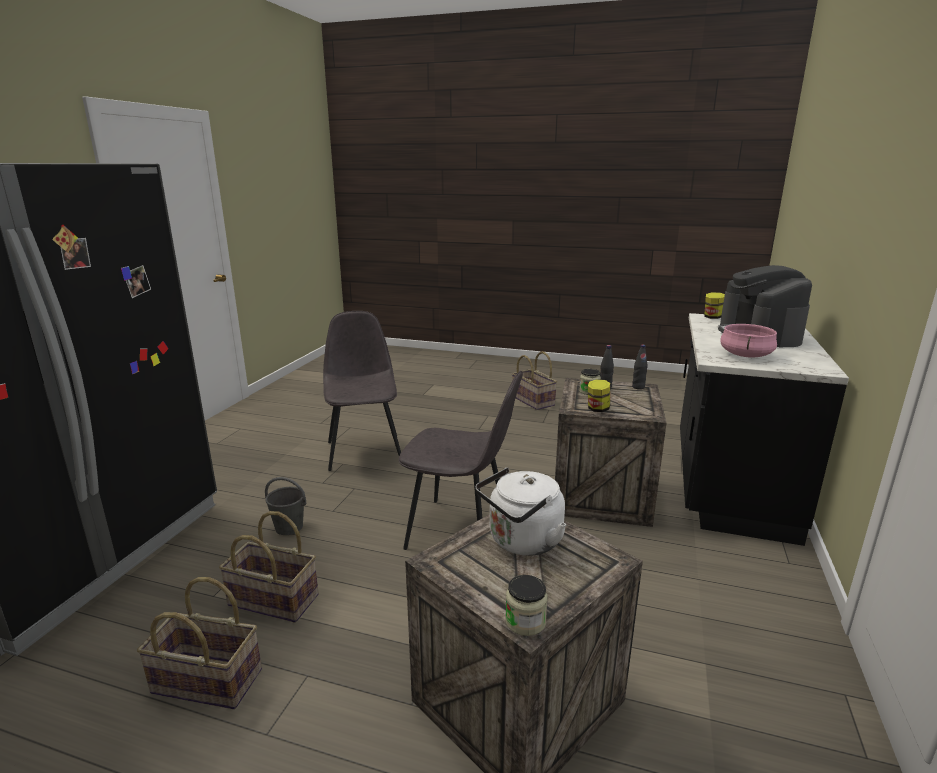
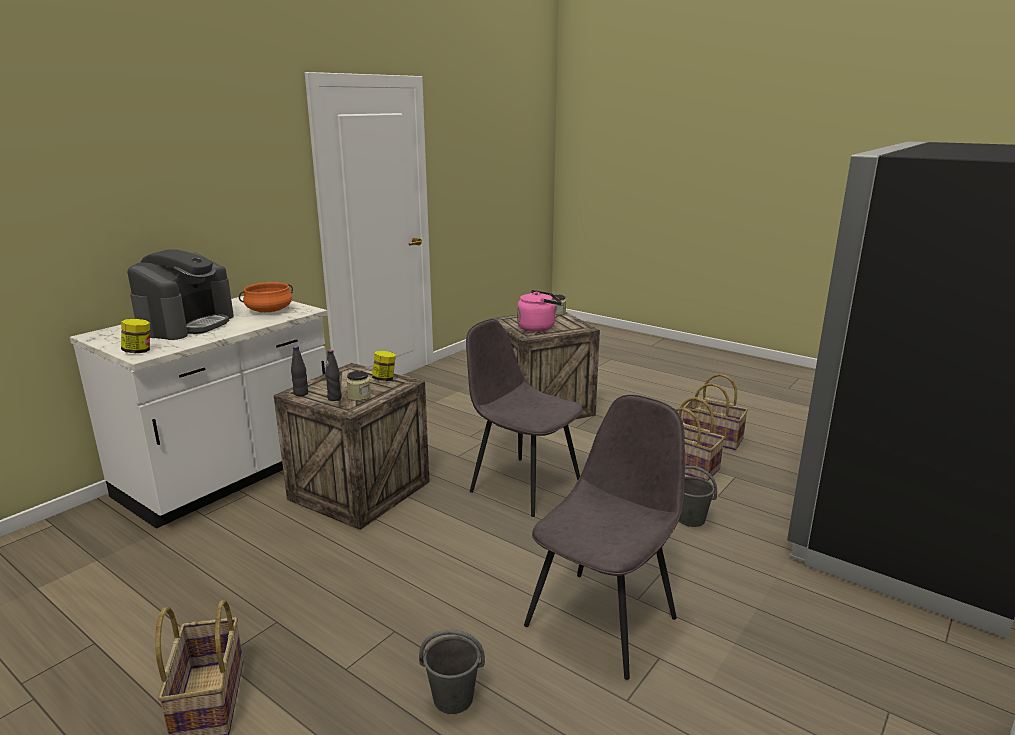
camera: 160 degrees left, 0 degrees up
grey chair [323,311,401,471] -> grey chair turned 150 degrees counterclockwise [524,395,685,680]
white kettle [475,467,566,556] -> pink kettle [517,290,562,332]
black counter [680,313,849,546] -> white counter [70,296,328,529]
pink cooking pot [720,324,777,358] -> orange cooking pot [239,282,293,312]
none -> grey bucket [419,630,485,714]

